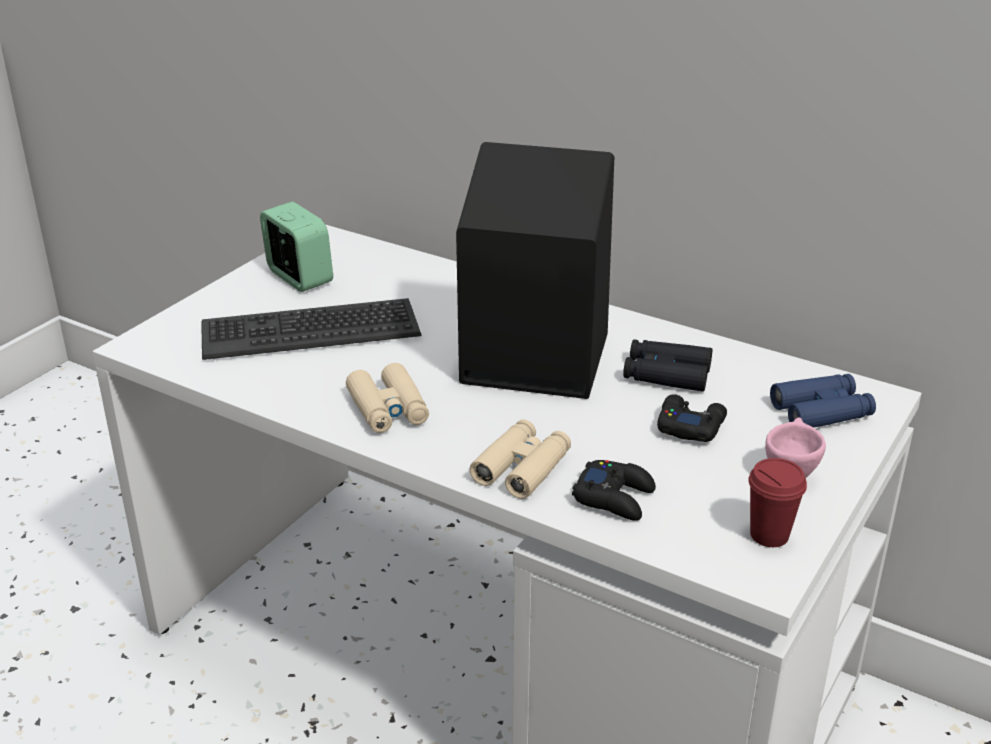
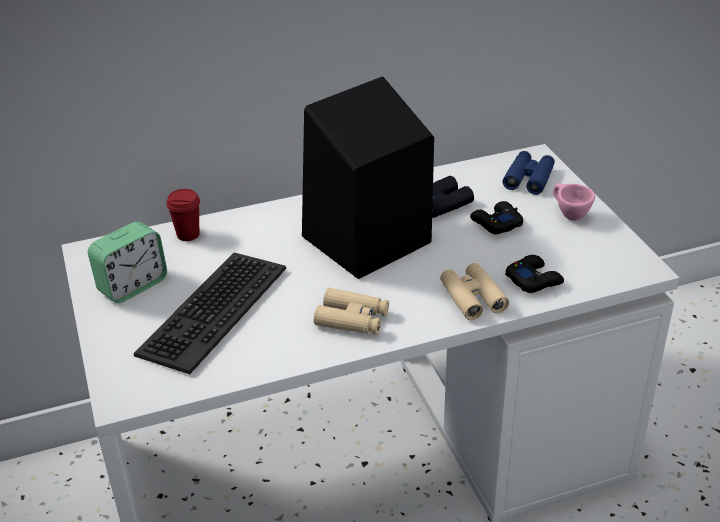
camera: 50 degrees left, 5 degrees up
alarm clock [260,202,333,292] -> alarm clock turned 135 degrees clockwise [88,221,167,303]
red cup [748,458,807,547] -> red cup moved to [166,189,200,241]

